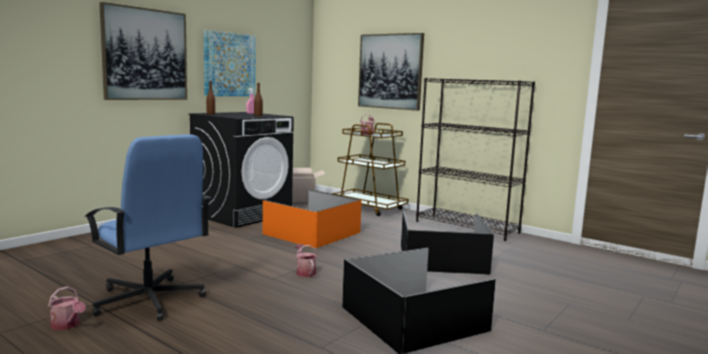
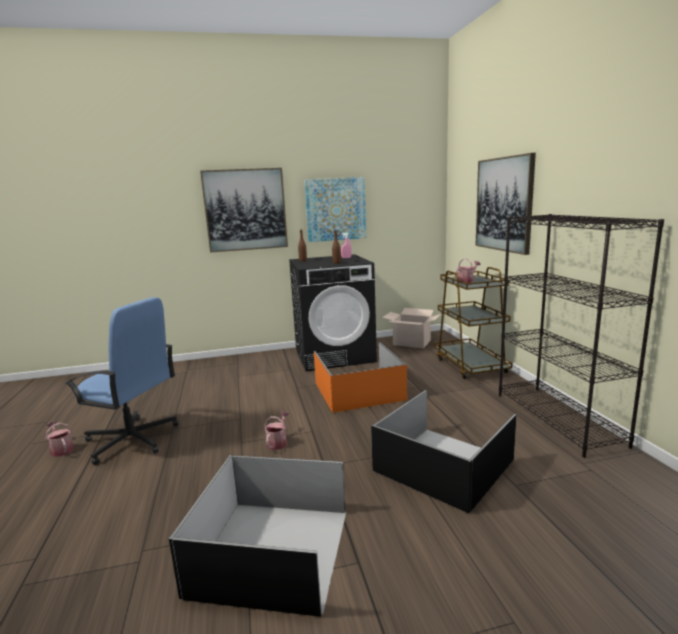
camera: 40 degrees right, 5 degrees up
watering can [48,287,86,330] -> watering can turned 150 degrees clockwise [46,421,74,457]
blue office chair [84,134,211,321] -> blue office chair turned 60 degrees counterclockwise [65,297,179,465]

